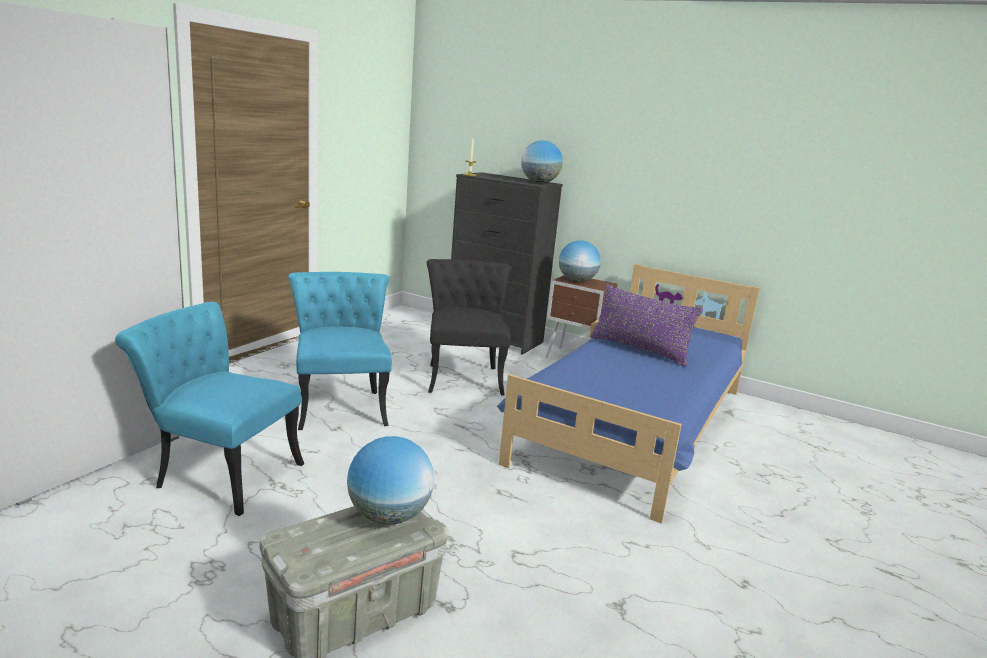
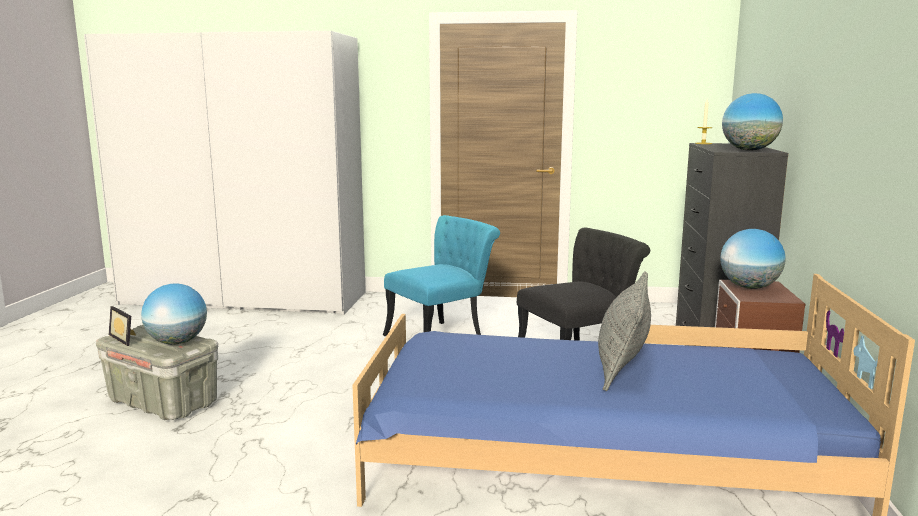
camera: 70 degrees right, 5 degrees down
turquoise chair [115,302,304,516] -> none
purple pillow [590,284,703,366] -> grey pillow [598,271,651,391]
none -> picture frame [109,306,136,346]

